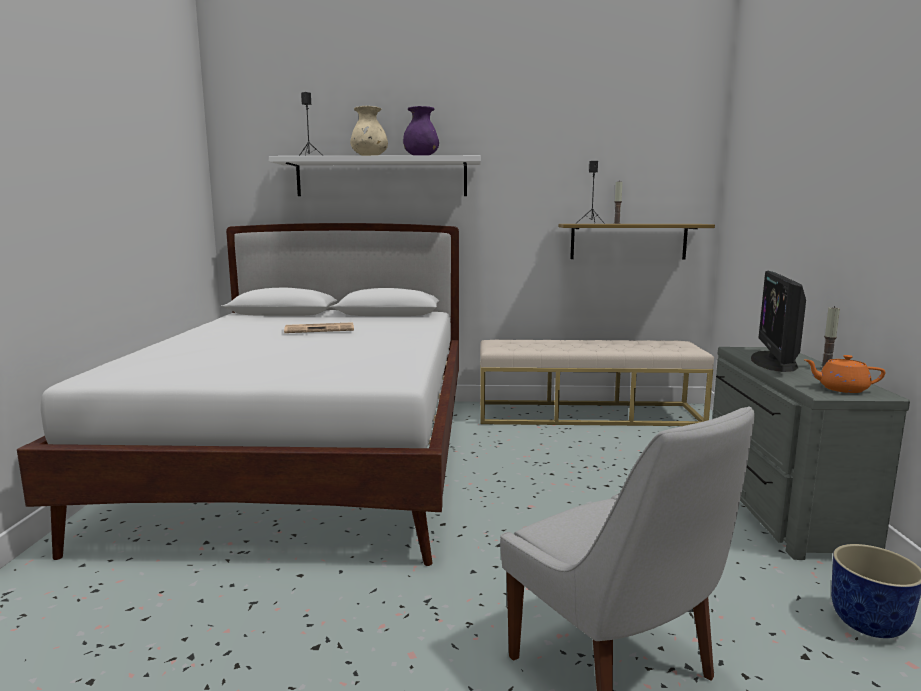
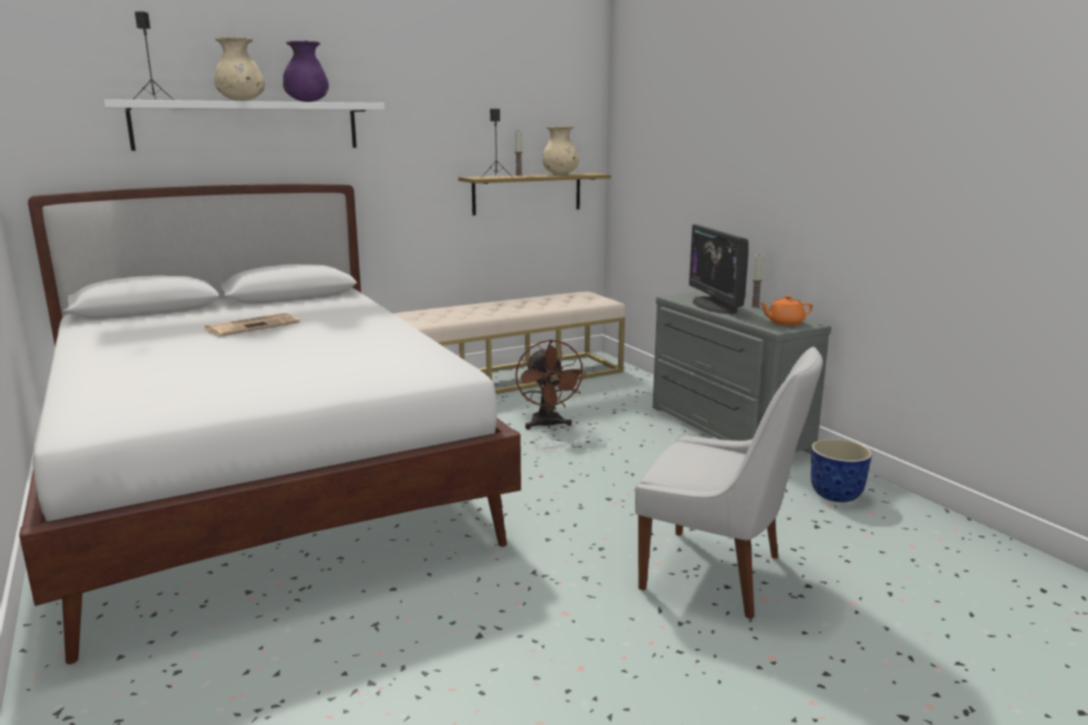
camera: 30 degrees left, 5 degrees up
none -> brown fan [515,339,586,429]
none -> beige vase [543,126,579,175]

